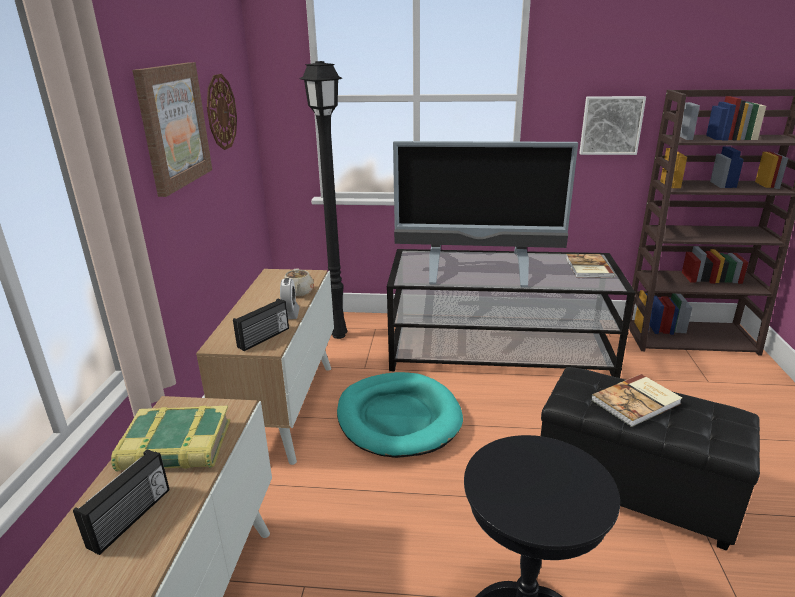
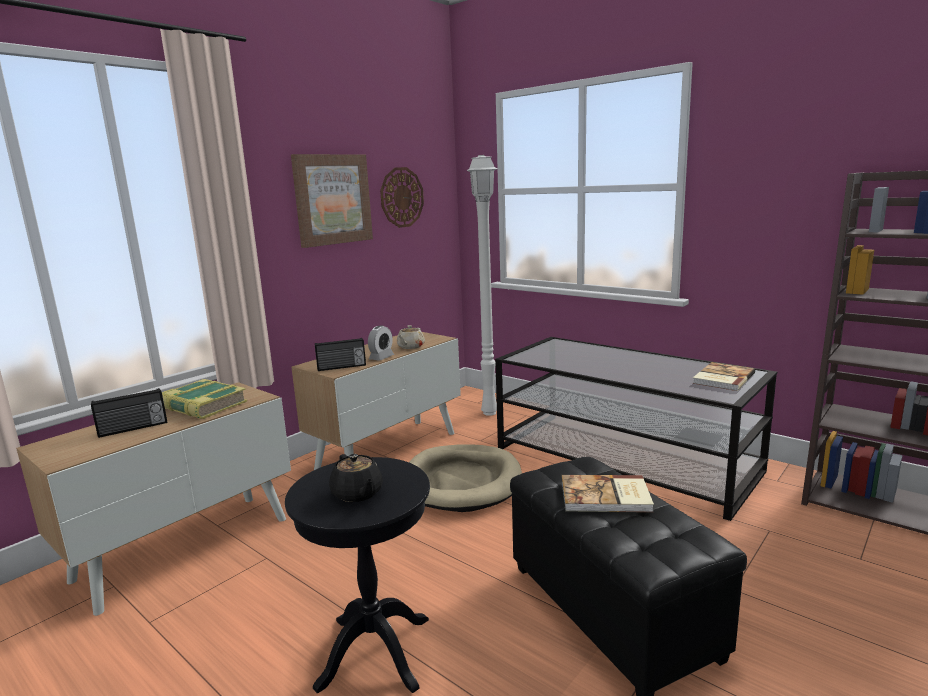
camera: 35 degrees right, 10 degrees down
black floor lamp [299,61,347,339] -> white floor lamp [467,155,497,416]
turquoise dog bed [337,372,463,458] -> beige dog bed [409,444,522,512]
television [393,141,578,287] -> none
picture [579,96,646,155] -> none
none -> black teapot [329,454,383,502]

